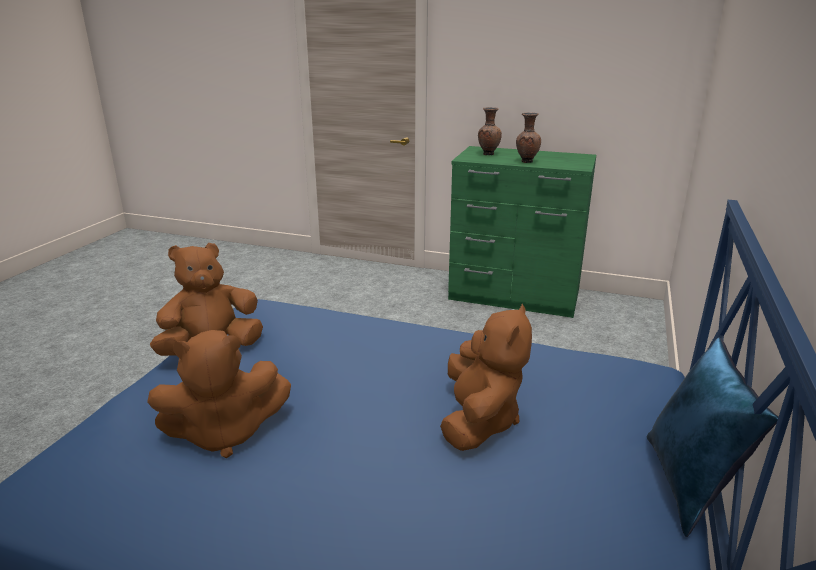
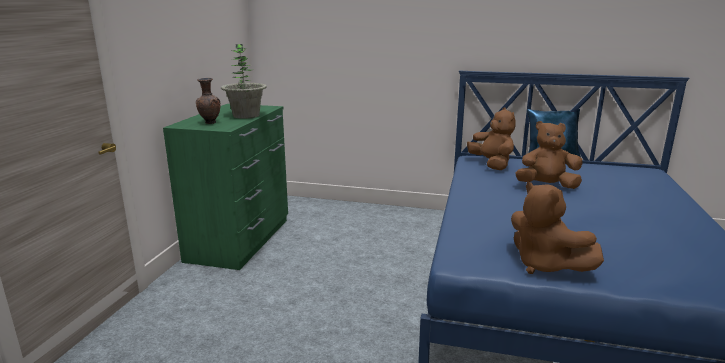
camera: 95 degrees left, 5 degrees down
brown plush toy [147,330,291,458] -> brown plush toy moved to [467,108,516,170]
brown vase [516,112,541,163] -> potted plant [221,44,267,119]

